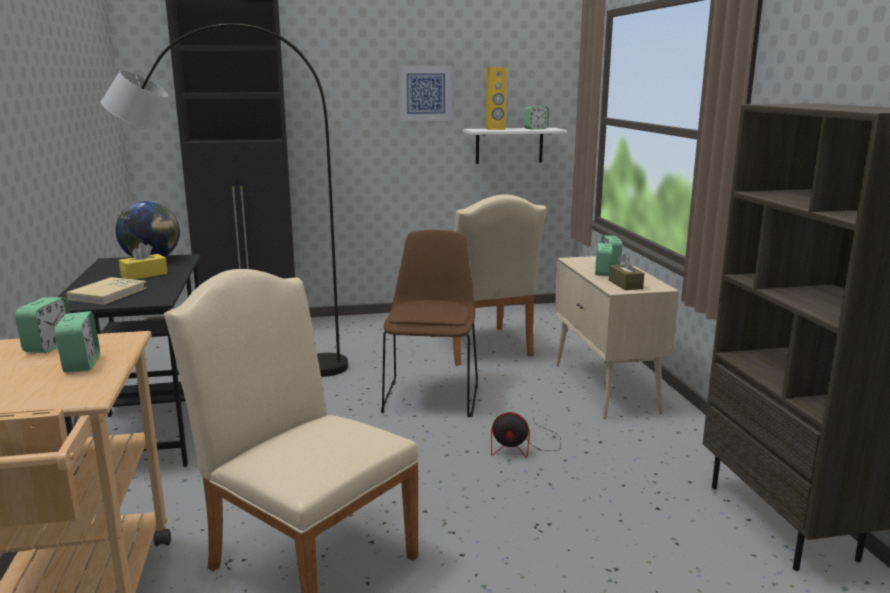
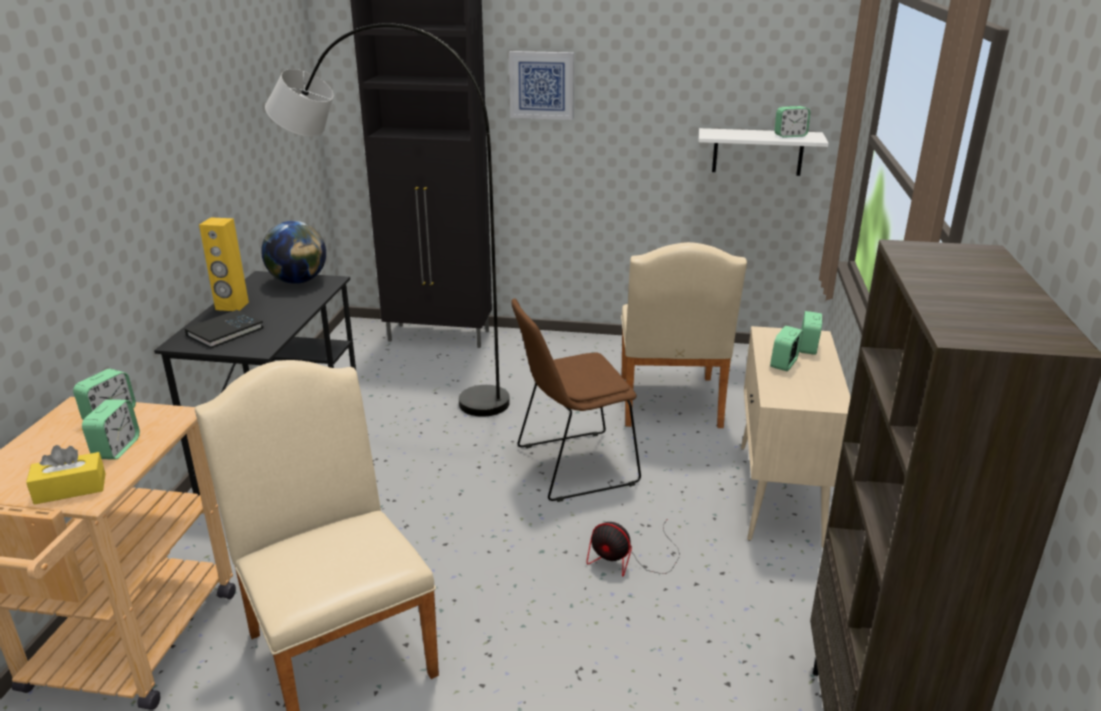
camera: 20 degrees right, 10 degrees up
beige book [66,277,147,305] -> black book [185,310,264,348]
yellow tissue box [119,243,168,280] -> yellow tissue box moved to [26,445,106,505]
brown chair [381,230,478,417] -> brown chair turned 135 degrees counterclockwise [511,298,641,502]
picture [399,65,452,121] -> picture moved to [509,51,574,120]
yellow speaker [486,67,507,130] -> yellow speaker moved to [199,217,249,311]
brown tissue box [609,254,644,290] -> none

